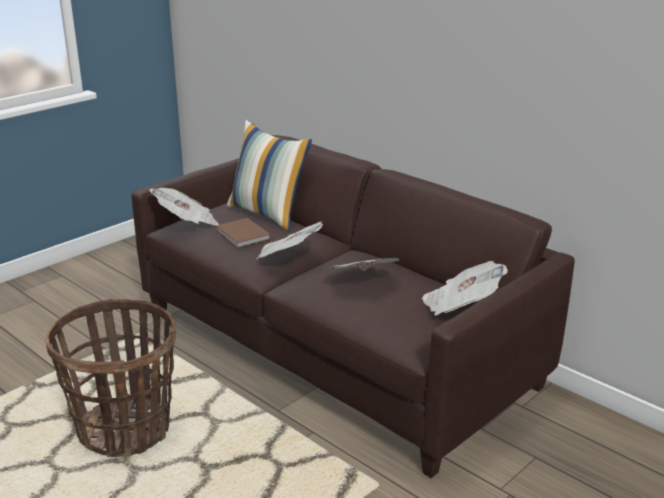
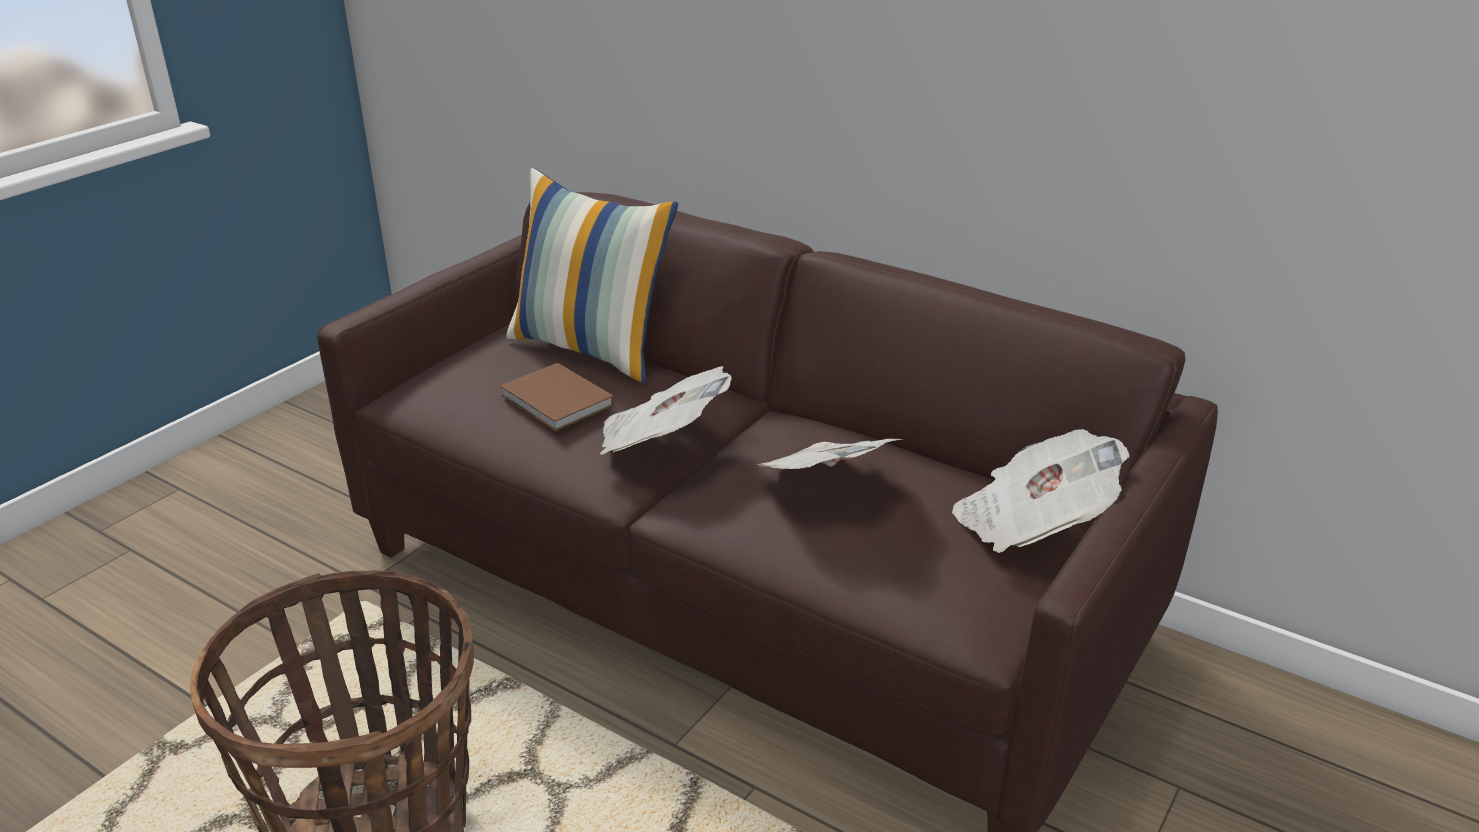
camera: 10 degrees left, 5 degrees up
newspaper [150,188,219,225] -> none

